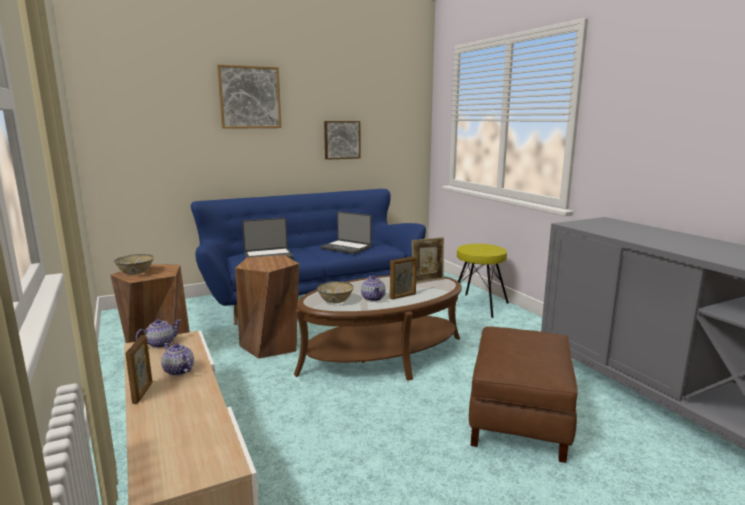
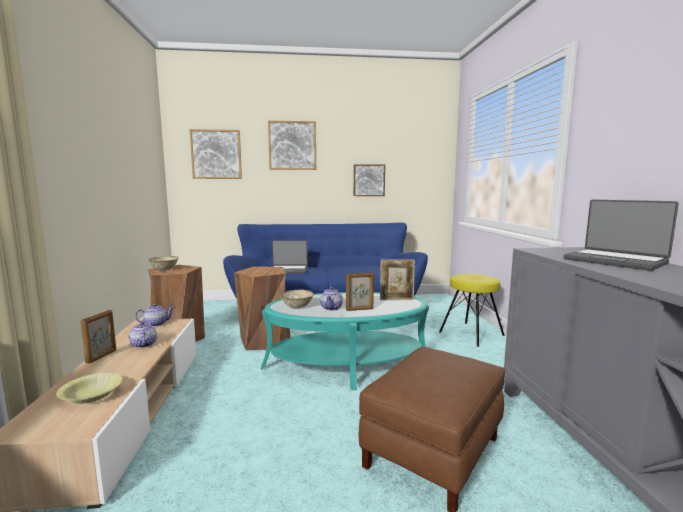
camera: 20 degrees right, 5 degrees down
brown coffee table [294,275,462,381] -> turquoise coffee table [260,292,429,390]
laptop [320,211,372,254] -> laptop moved to [564,200,679,271]
none -> yellow bowl [56,373,122,404]
none -> picture [189,129,242,179]

